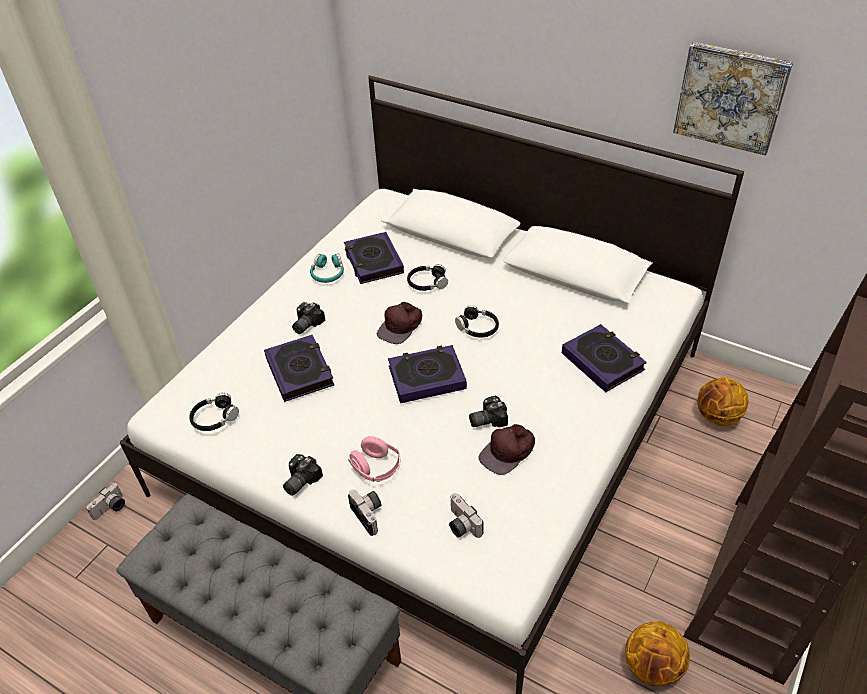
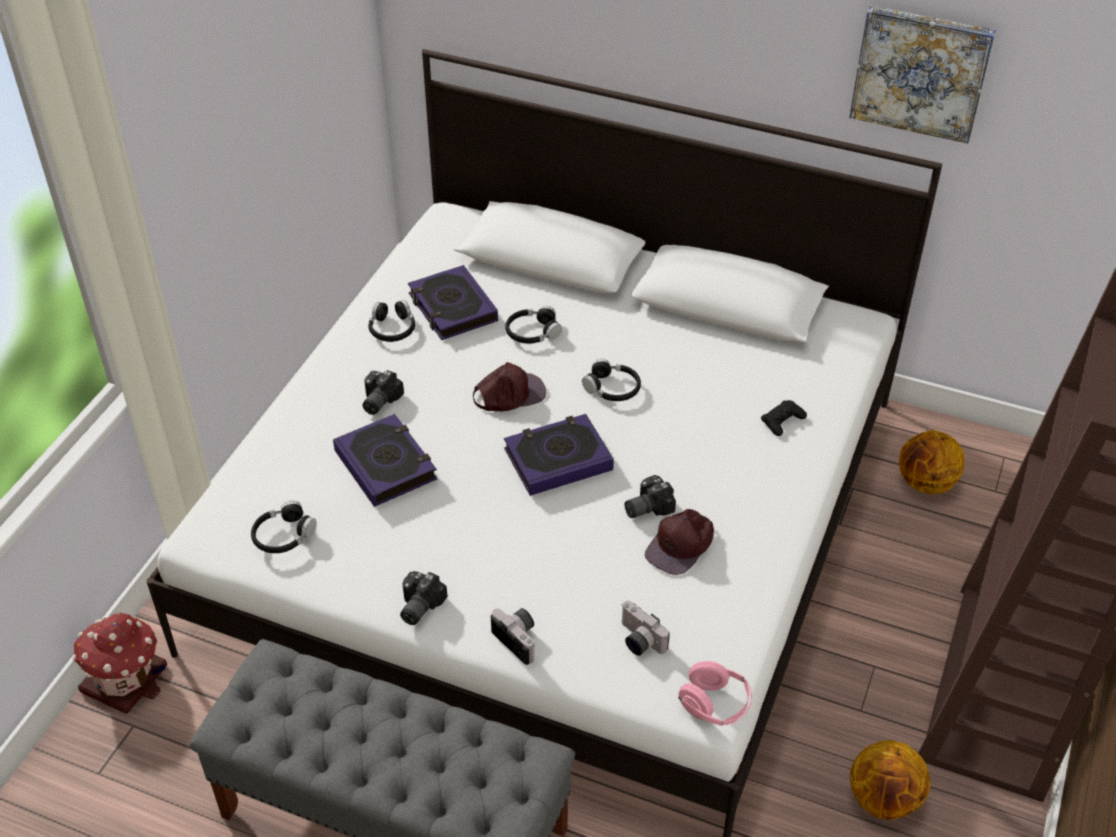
camera: 10 degrees left, 0 degrees up
camera [86,483,125,520] -> toy house [73,612,167,714]
turquoise headphones [310,254,344,283] -> black headphones [368,300,415,342]
pink headphones [348,436,401,482] -> pink headphones moved to [678,661,752,726]
brown cap [377,302,422,344] -> brown cap turned 135 degrees counterclockwise [473,362,546,411]
book [562,324,647,392] -> black game controller [761,400,807,436]

